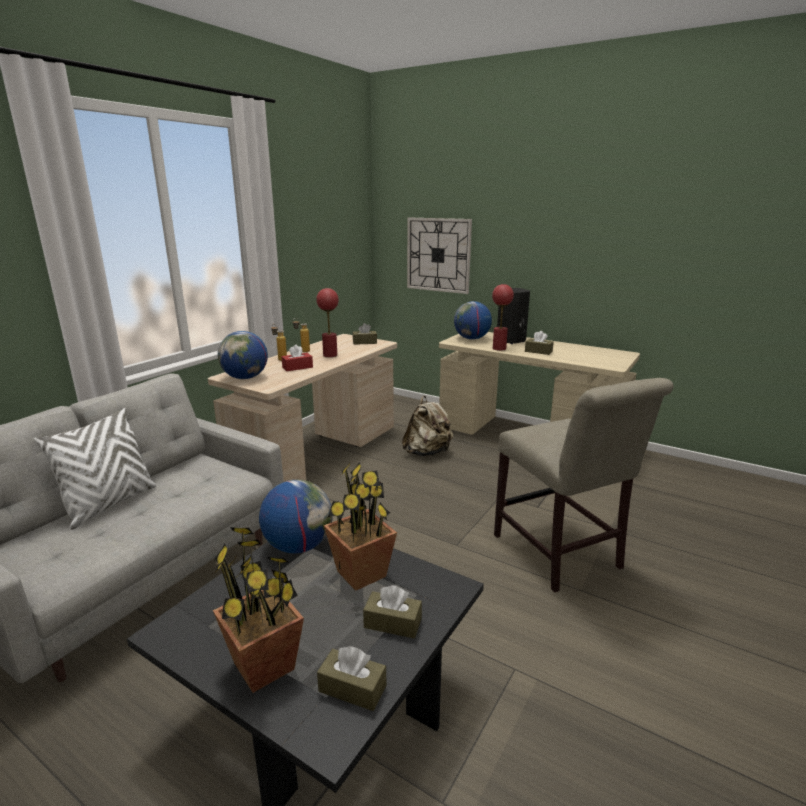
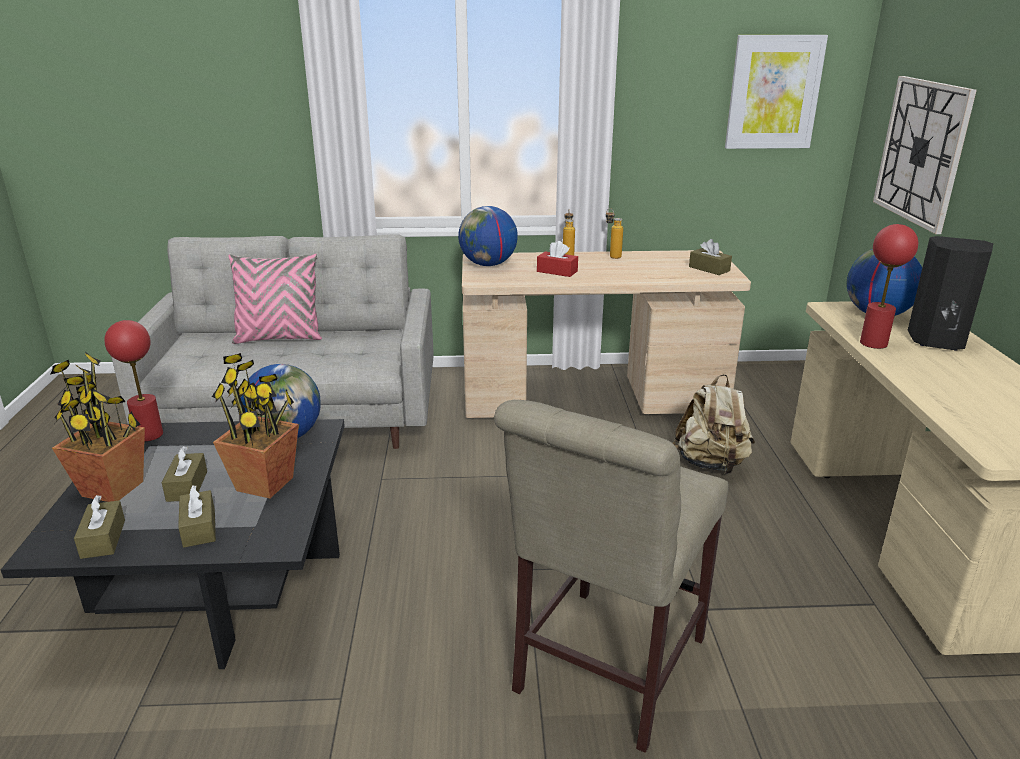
camera: 55 degrees right, 5 degrees up
white pillow [34,408,157,530] -> pink pillow [228,254,322,344]
red table lamp [316,288,339,357] -> red table lamp moved to [104,320,163,442]
brown tissue box [525,331,554,355] -> brown tissue box moved to [162,446,207,502]
none -> picture [725,35,828,149]

